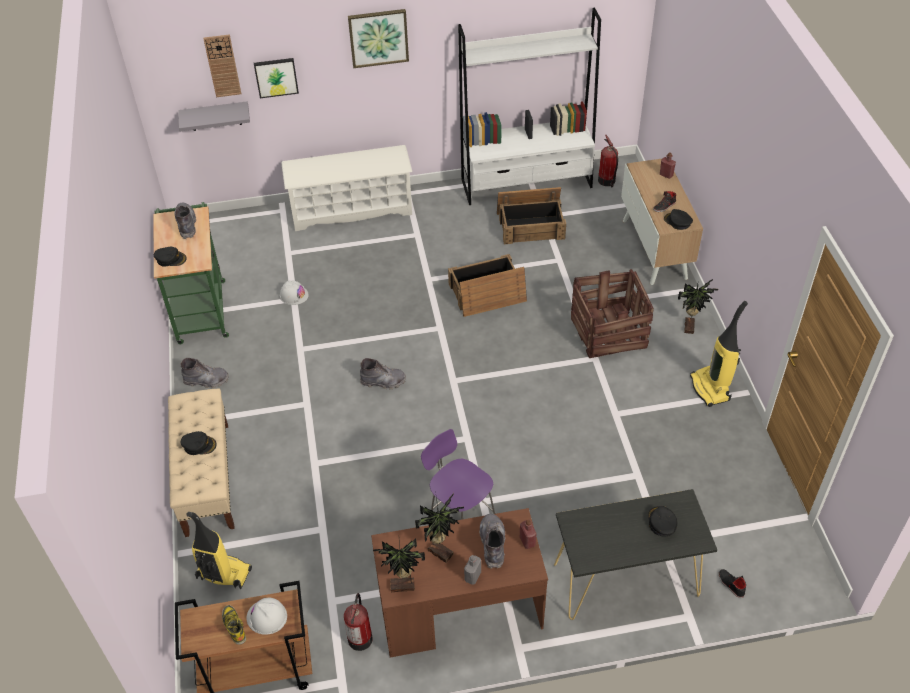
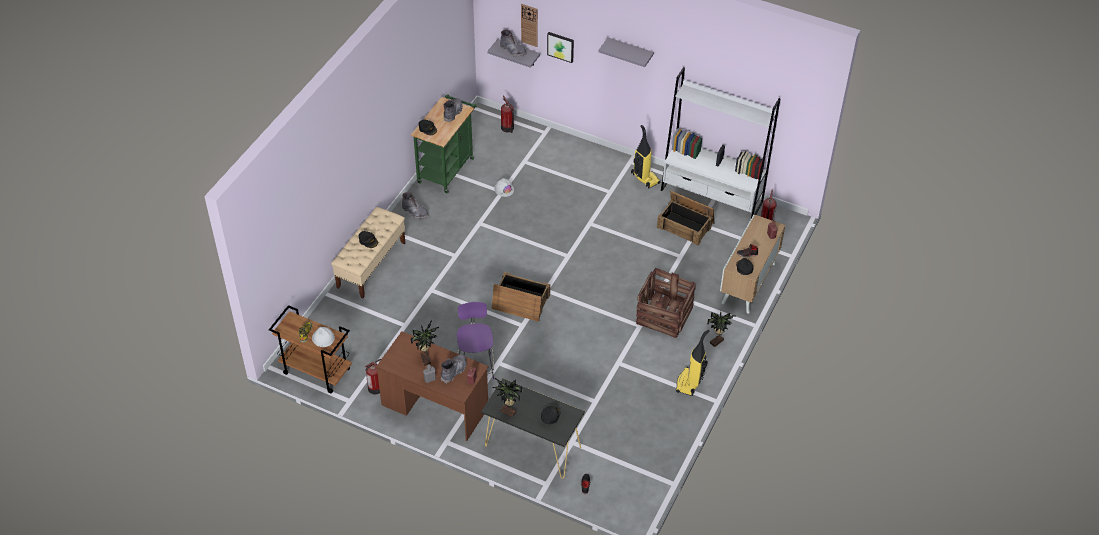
camera: 35 degrees right, 0 degrees up
vacuum cleaner [186,512,252,590] -> vacuum cleaner moved to [631,125,660,189]
white shoe rack [281,145,412,231] -> none
picture [348,9,409,68] -> grey shelf [598,37,654,67]
grey boot [360,358,406,390] -> grey boot moved to [500,29,526,57]
potted plant [373,539,425,592] -> potted plant moved to [492,378,522,417]
crate [448,254,527,317] -> crate moved to [492,272,550,322]
none -> fire extinguisher [501,95,514,133]

